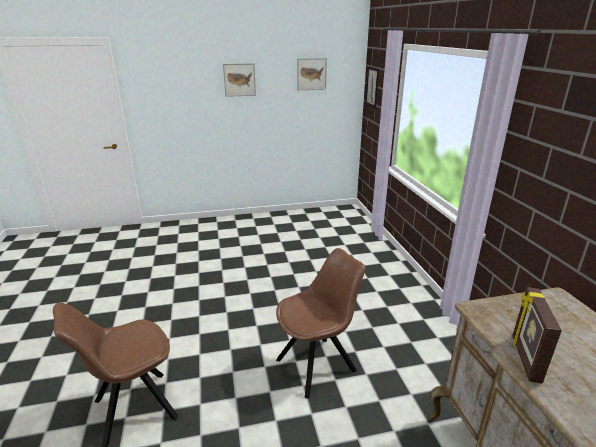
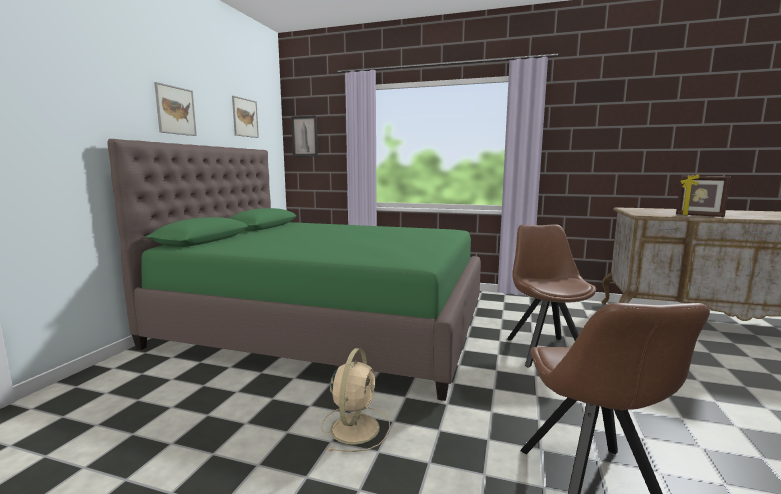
camera: 60 degrees left, 15 degrees down
none -> green bed [107,139,481,401]
none -> beige fan [321,348,390,452]

